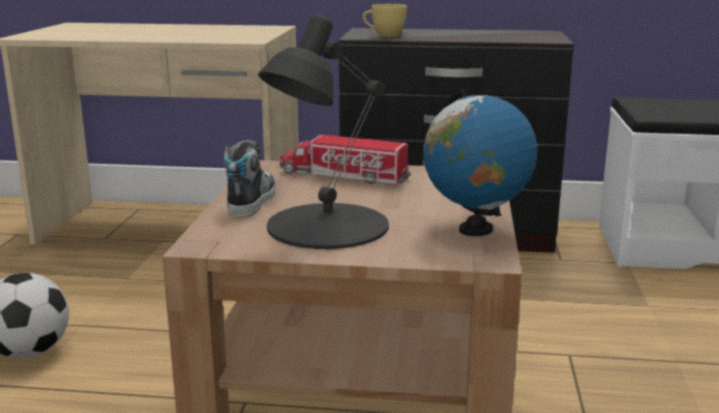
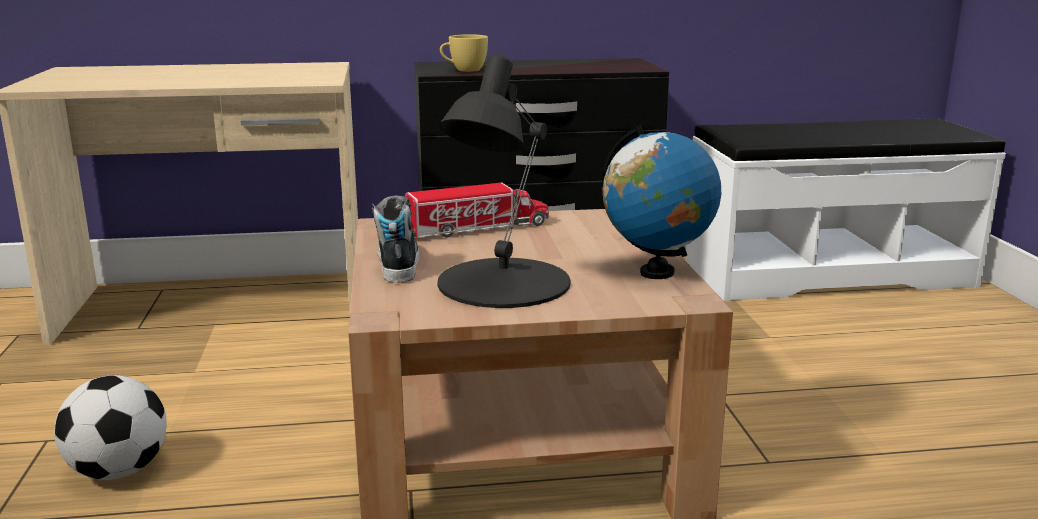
camera: 15 degrees left, 0 degrees up
toy truck [280,134,411,184] -> toy truck turned 150 degrees clockwise [405,183,549,238]

